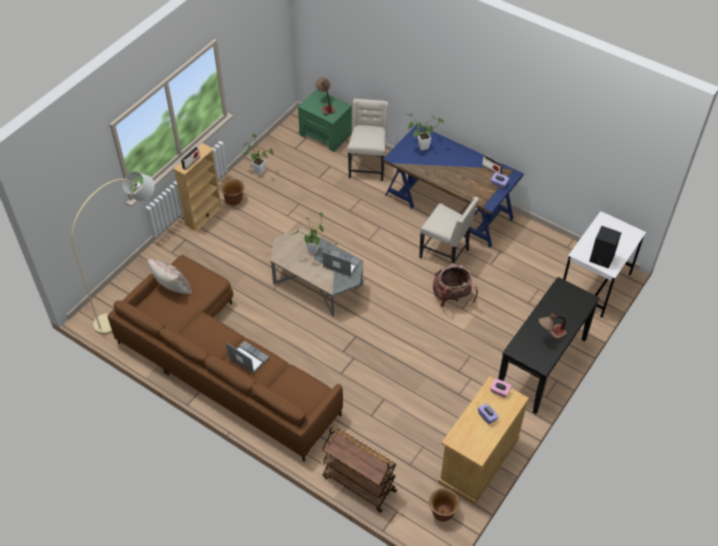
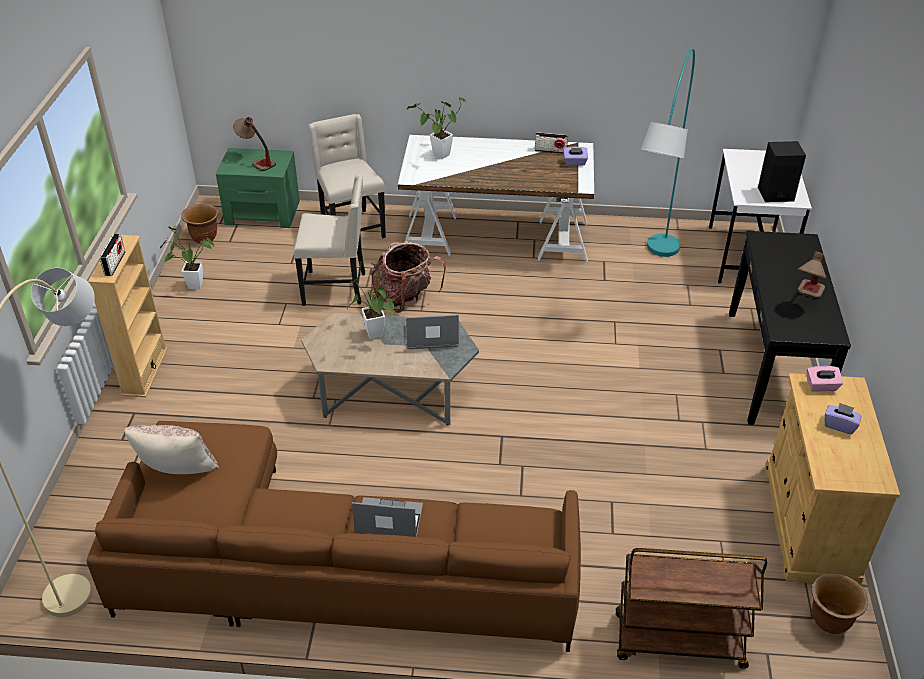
camera: 30 degrees left, 10 degrees down
brown planter [220,179,244,206] -> brown planter moved to [181,203,218,244]
blue desk [383,124,524,248] -> white desk [398,135,594,263]
beige chair [419,197,479,264] -> beige chair moved to [294,174,365,306]
backpack [433,263,478,307] -> backpack moved to [370,241,446,313]
none -> turquoise floor lamp [641,48,695,257]

